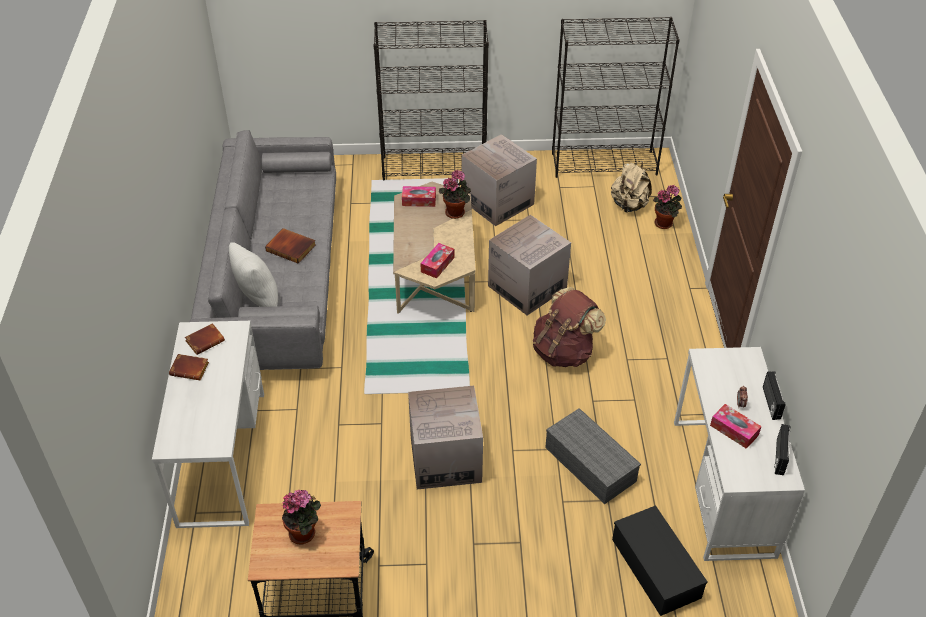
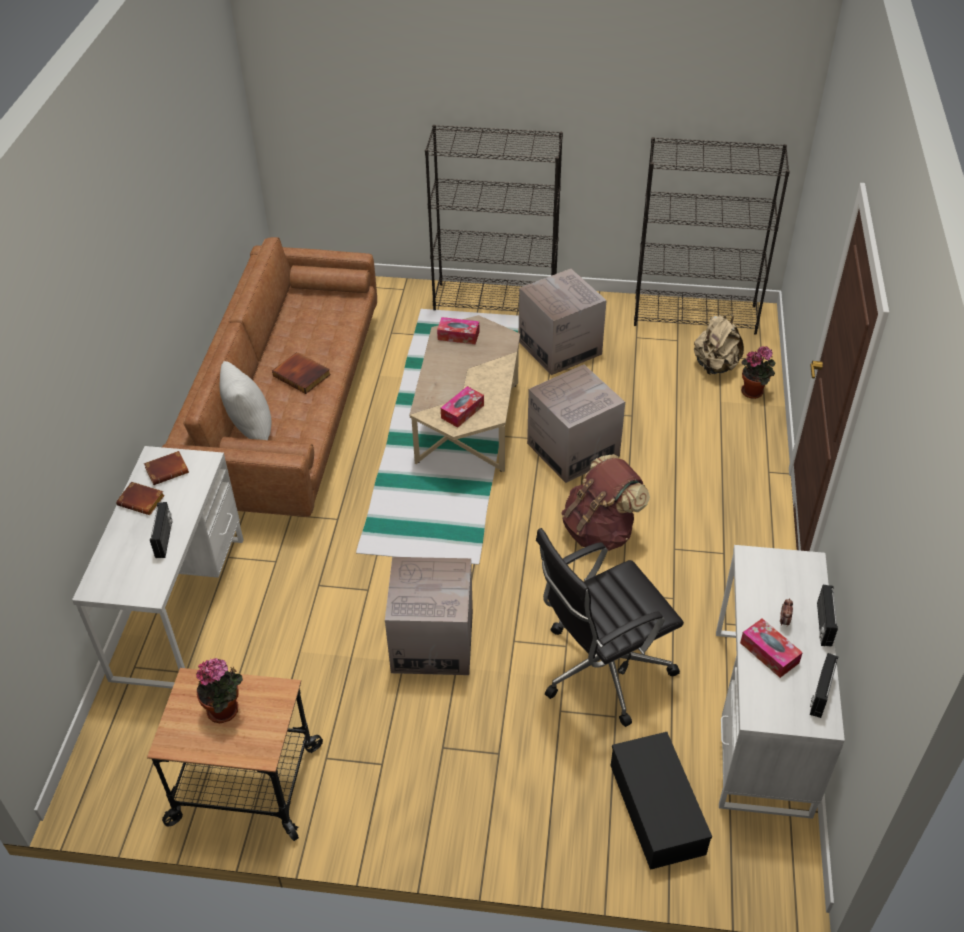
camera: 10 degrees right, 0 degrees up
grey sofa [189,130,336,370] -> brown sofa [162,237,377,517]
potted plant [439,170,471,219] -> none
grey storage box [545,408,641,504] -> black office chair [536,528,684,727]
none -> radio [150,502,172,558]

